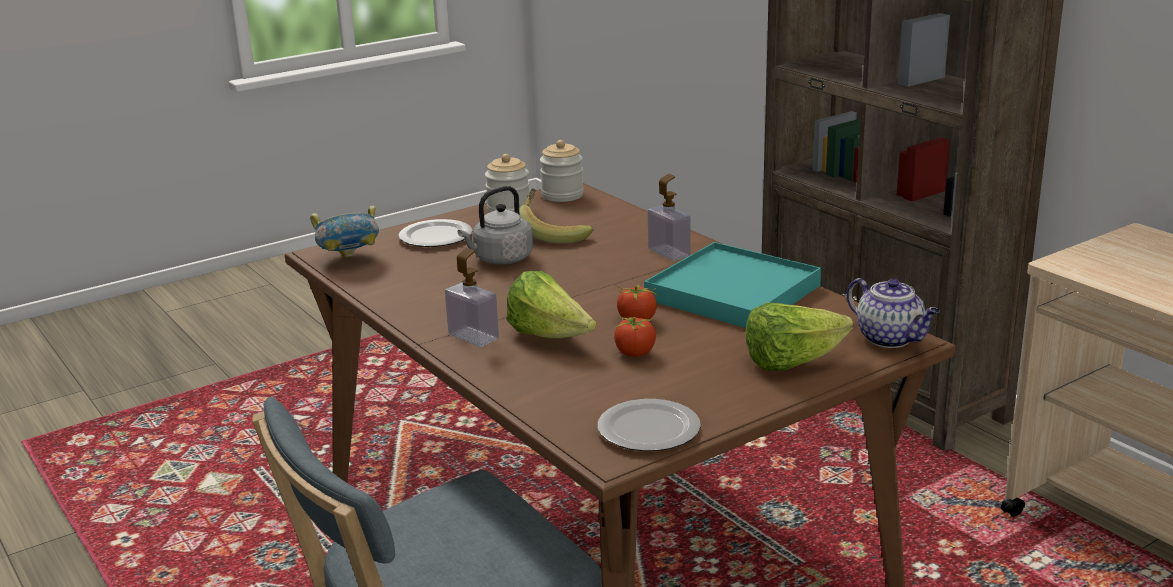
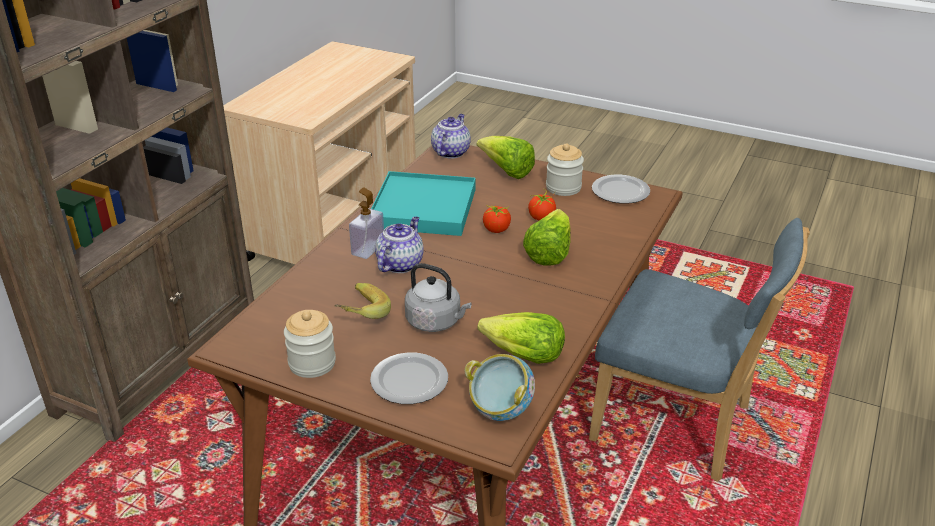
camera: 120 degrees left, 10 degrees up
soap dispenser [445,248,499,347] -> none
jar [540,140,584,202] -> jar moved to [546,143,584,196]
none -> teapot [375,216,424,273]
none -> lettuce [477,312,565,364]

